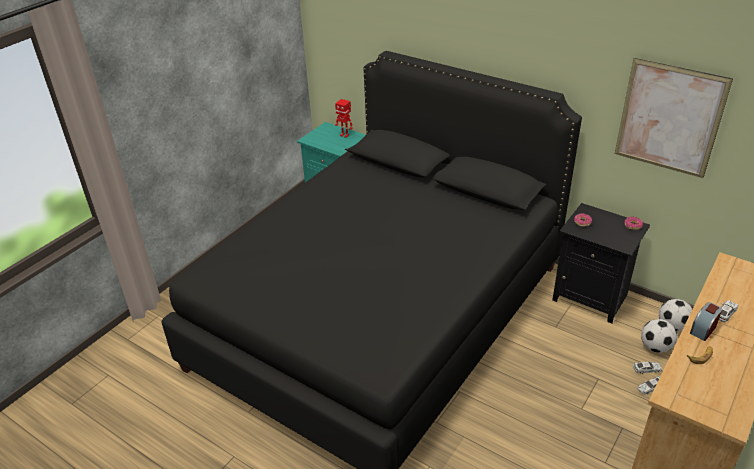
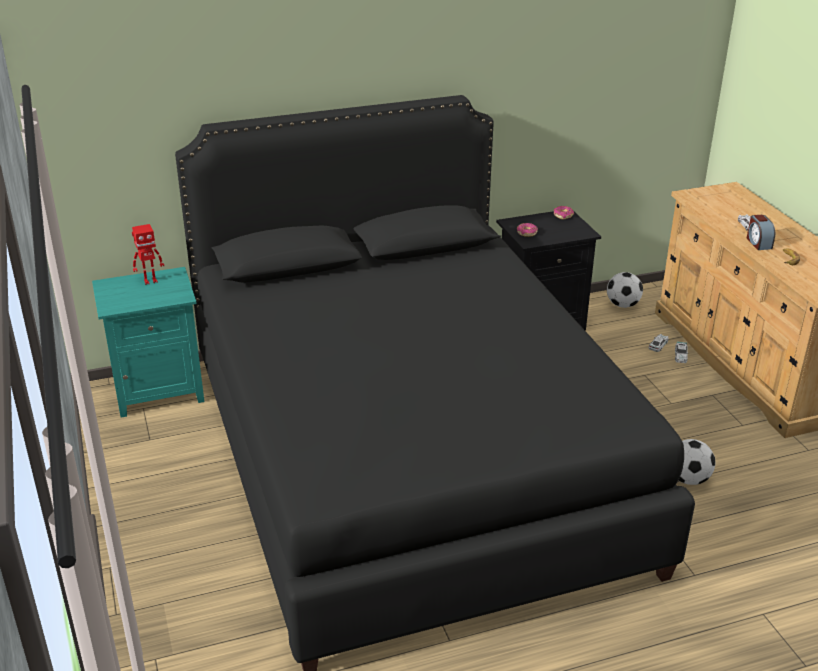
camera: 55 degrees left, 5 degrees down
picture [615,58,733,178] -> none
football [641,319,677,353] -> football moved to [678,439,715,485]

